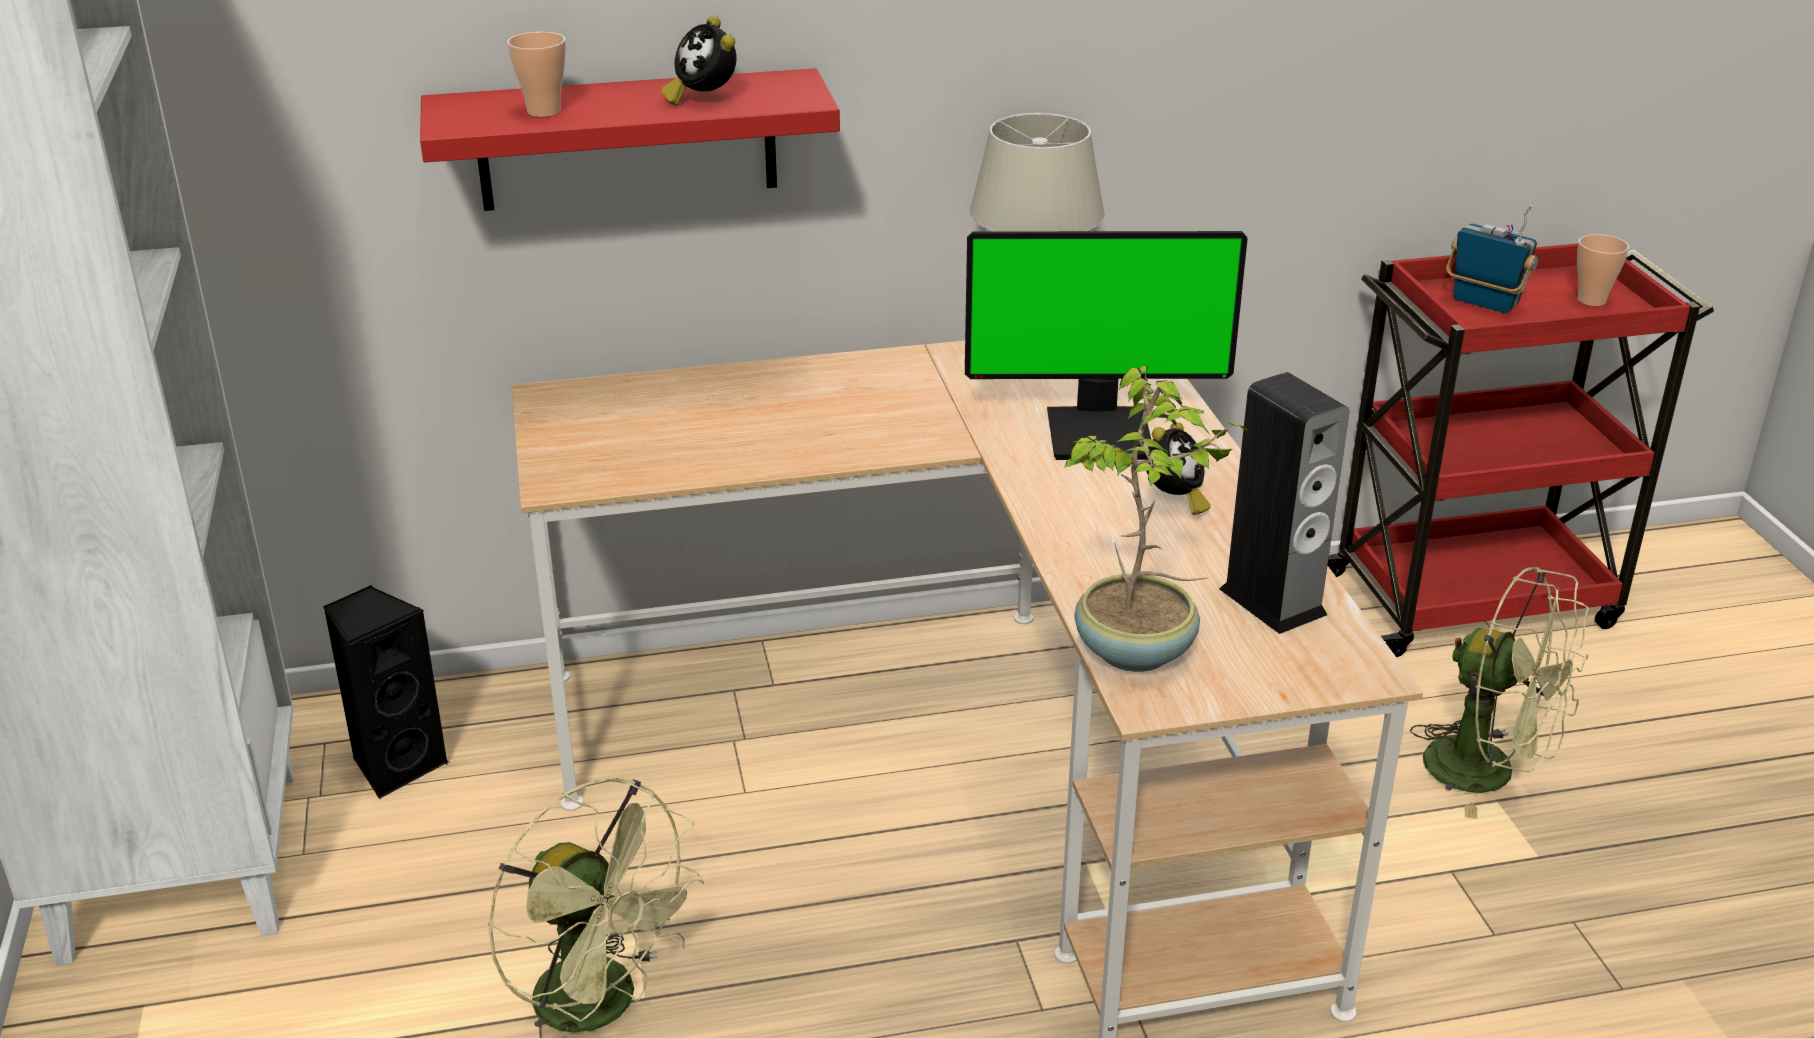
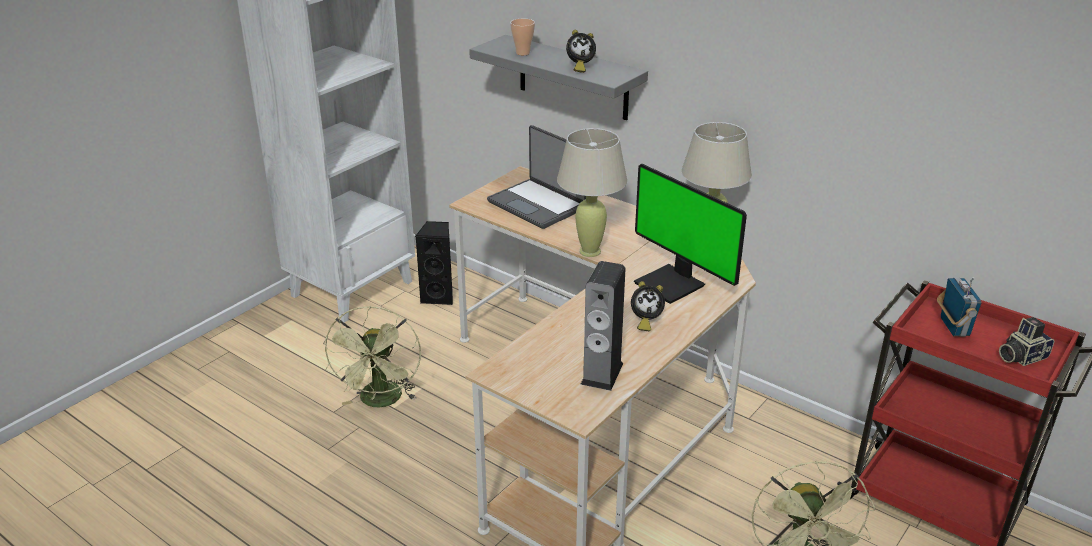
camera: 50 degrees right, 0 degrees up
red shelf [420,68,840,211] -> grey shelf [469,35,648,120]
alarm clock [661,16,736,106] -> alarm clock turned 120 degrees counterclockwise [566,30,596,73]
potted plant [1064,366,1249,672] -> none
cup [1577,234,1629,306] -> camera [999,317,1054,366]
none -> laptop [487,125,586,229]
none -> beige table lamp [557,128,627,257]

